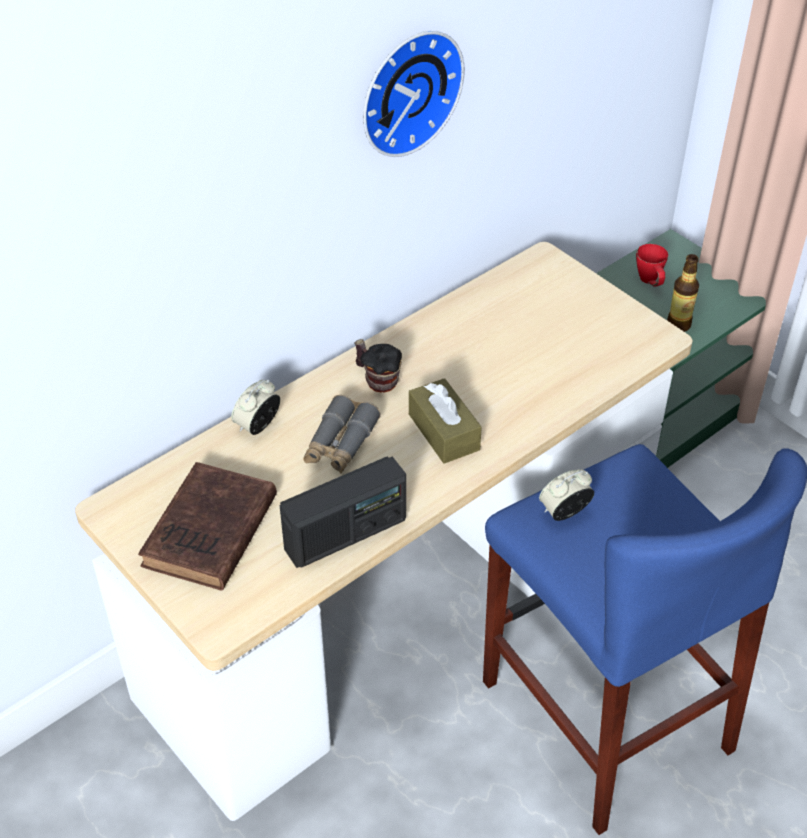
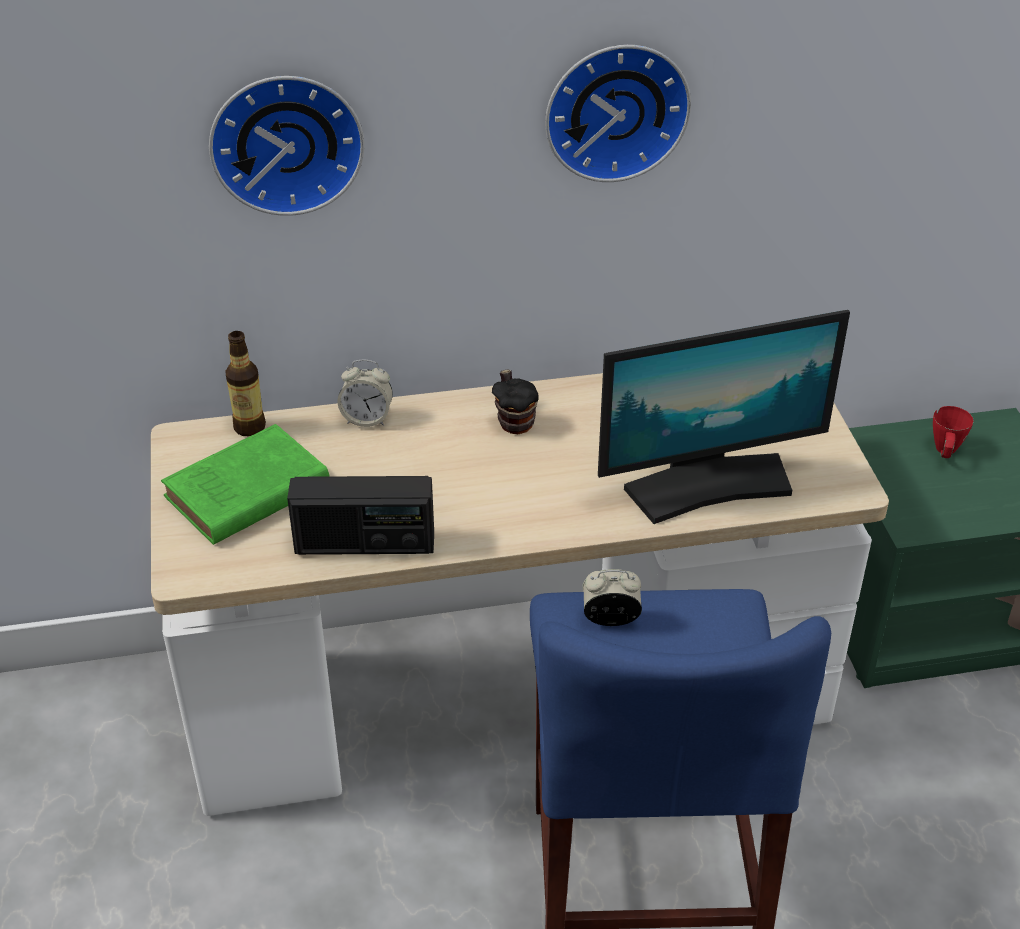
camera: 30 degrees right, 5 degrees down
brown book [138,462,277,591] -> green book [161,424,329,545]
alarm clock [231,380,280,435] -> alarm clock turned 150 degrees counterclockwise [337,359,393,427]
grey binoculars [303,395,381,473] -> none
brown tissue box [409,378,482,464] -> none
bottle [667,254,699,332] -> bottle moved to [225,331,266,437]
none -> wall clock [209,76,364,216]
none -> monitor [598,310,850,524]

